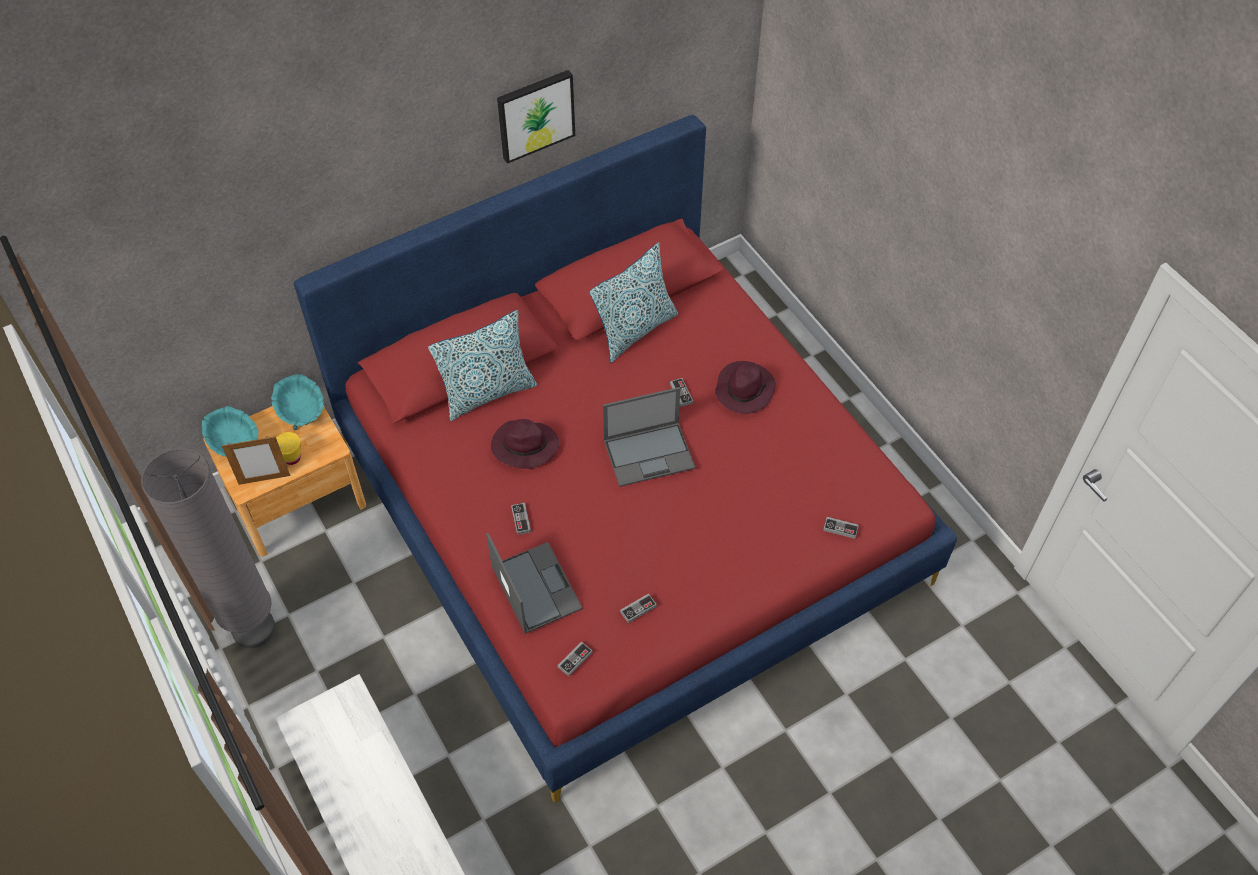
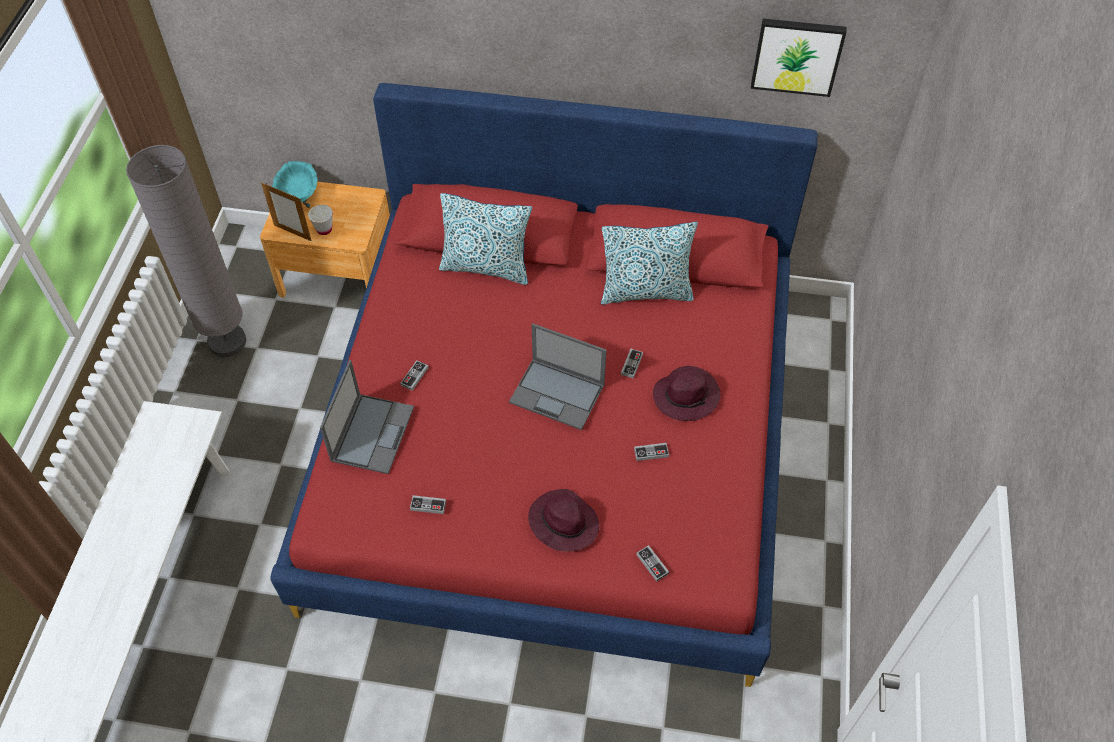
camera: 40 degrees right, 0 degrees up
turquoise bowl [271,374,324,430] -> none
yellow cup [276,432,301,465] -> white cup [308,205,333,235]
purple hat [491,419,559,469] -> purple hat moved to [528,489,599,552]
picture [497,70,575,164] -> picture moved to [751,18,847,97]
game controller [558,642,593,676] -> game controller moved to [634,443,669,461]

